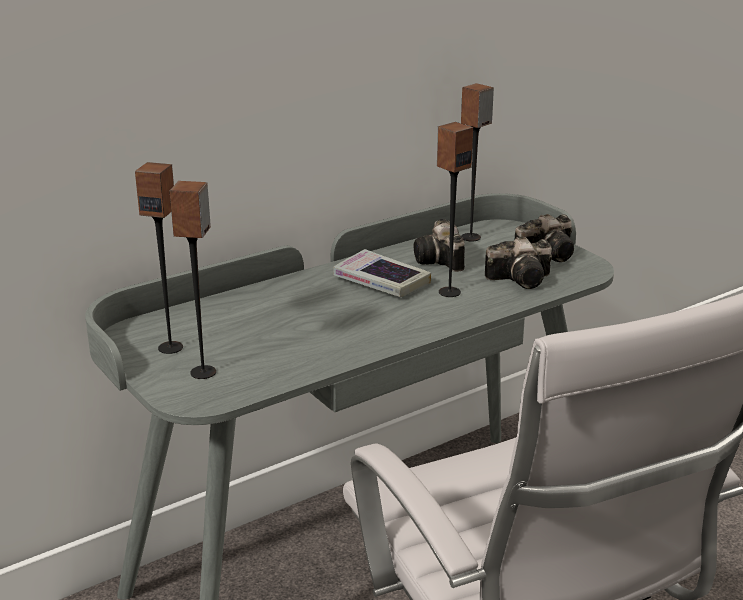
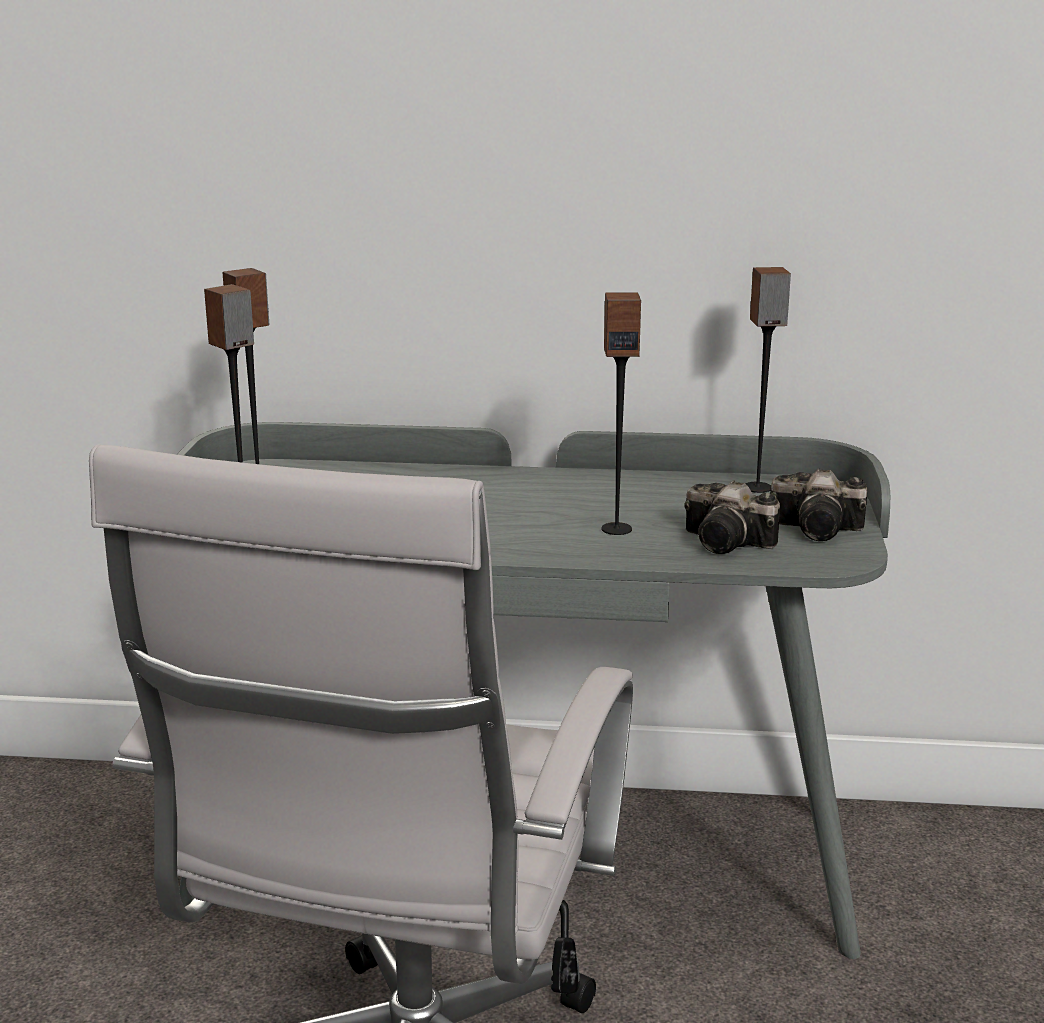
camera: 40 degrees right, 5 degrees down
book [333,249,431,297] -> none
camera [413,219,465,272] -> none

